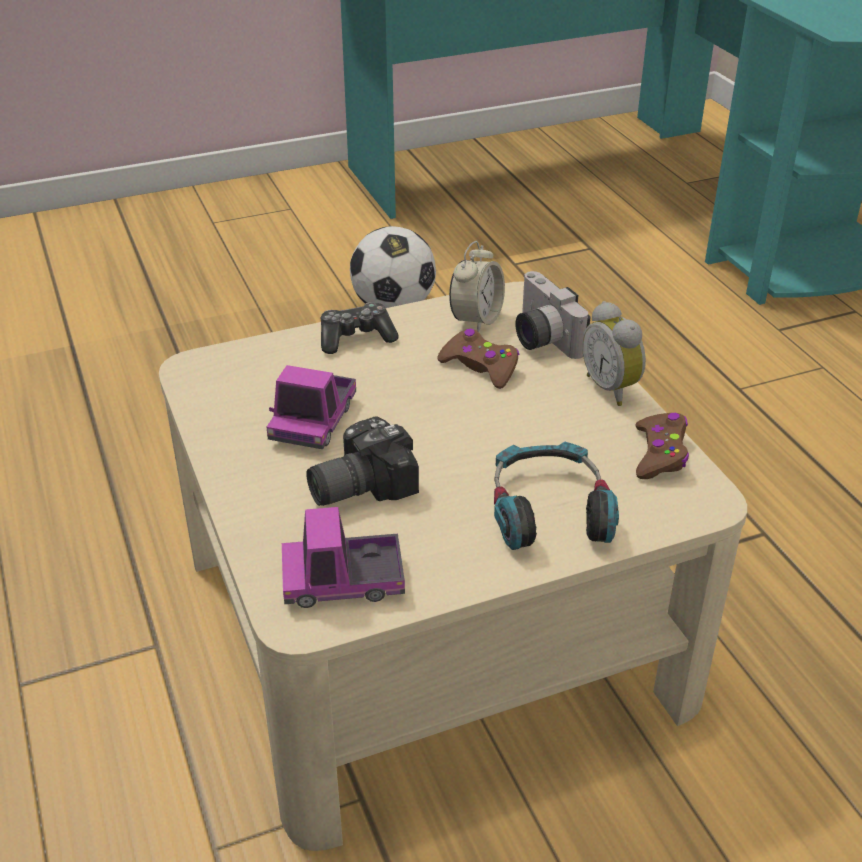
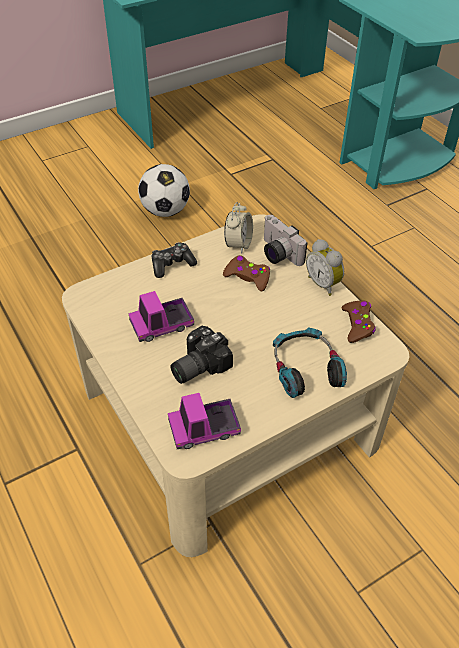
camera: 10 degrees left, 10 degrees up
toy truck [267,365,356,449] -> toy truck turned 60 degrees clockwise [129,291,194,342]

